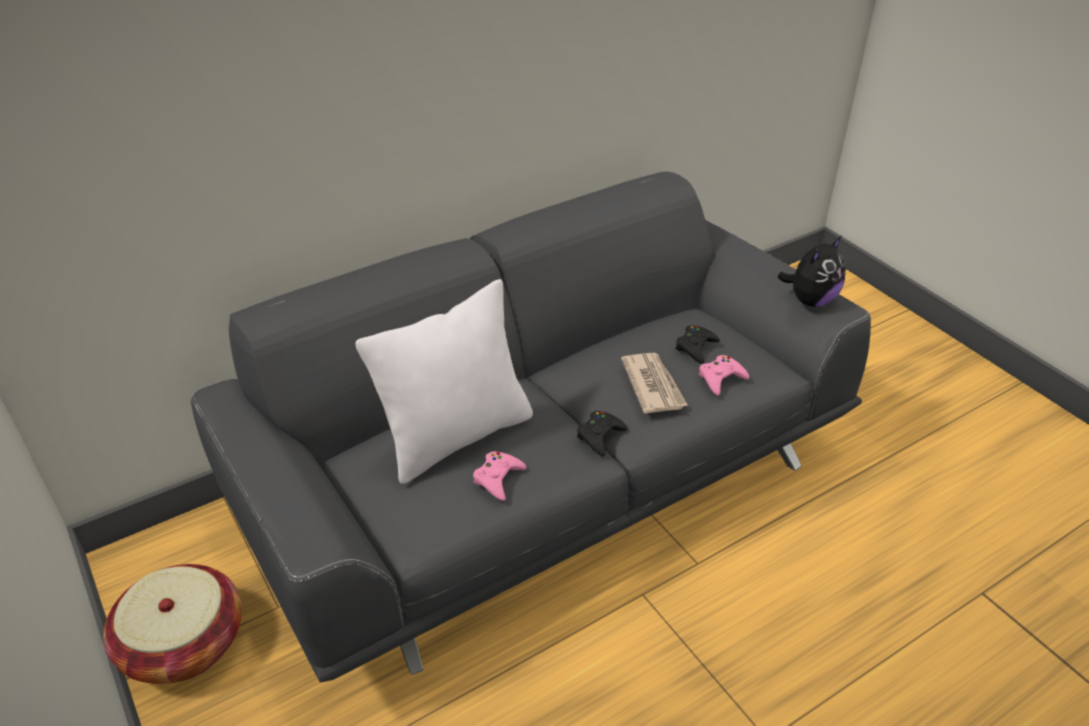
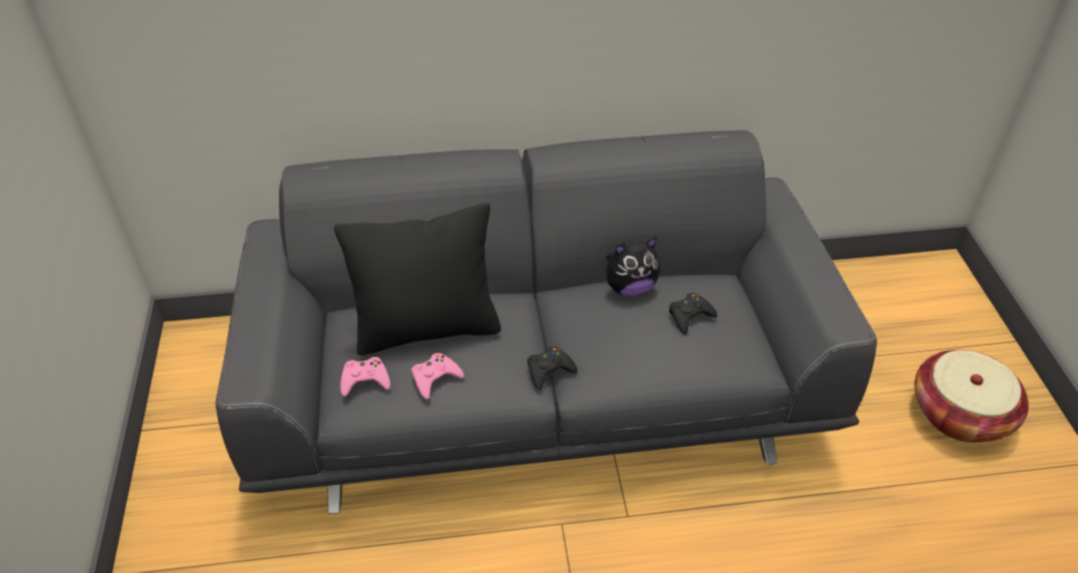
camera: 25 degrees right, 5 degrees up
basket [103,564,242,684] -> basket moved to [914,350,1029,442]
white pillow [355,279,533,484] -> black pillow [334,203,501,355]
newspaper [621,353,688,414] -> none
pink game controller [699,355,749,396] -> pink game controller moved to [341,357,390,397]
plush toy [777,236,846,307] -> plush toy moved to [606,237,660,297]

